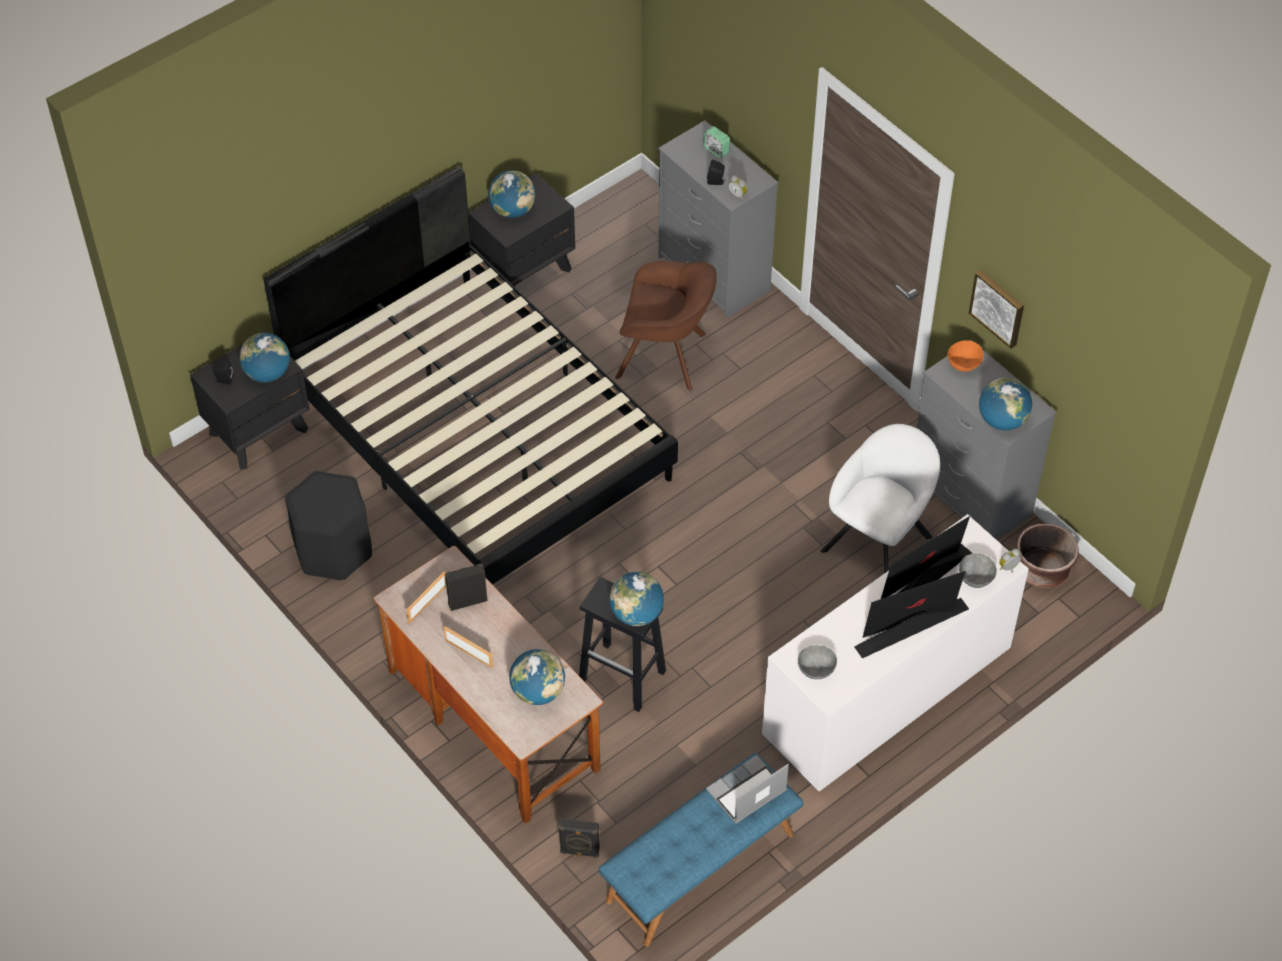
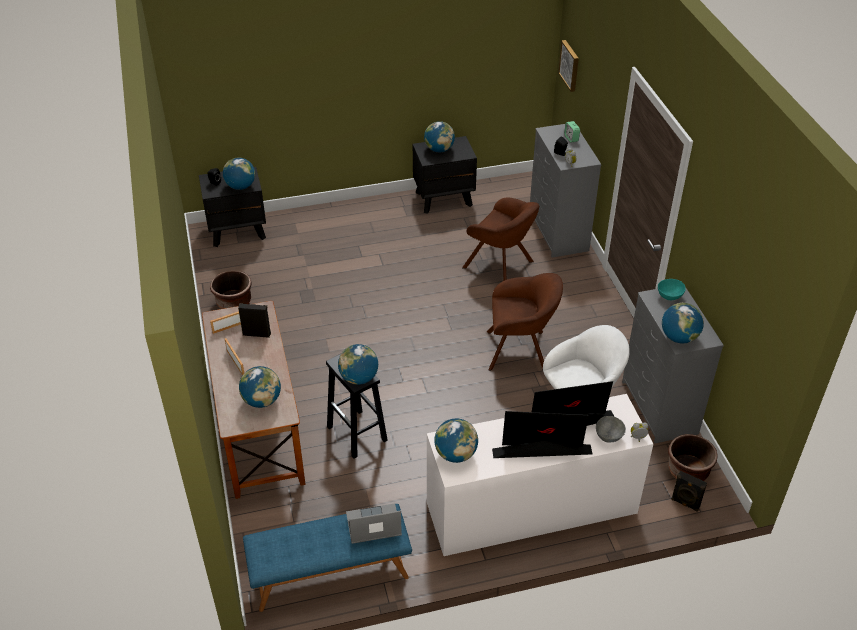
camera: 25 degrees right, 10 degrees down
black bed [264,167,678,585] -> none
black stool [285,471,372,581] -> brown planter [210,271,252,309]
black speaker [559,818,600,858] -> black speaker moved to [671,471,707,512]
grey bowl [798,645,837,679] -> globe [434,418,478,463]
orange bowl [947,340,984,372] -> turquoise bowl [658,279,686,300]
picture [969,270,1024,349] -> picture moved to [558,40,579,92]
none -> brown armchair [487,273,563,371]

